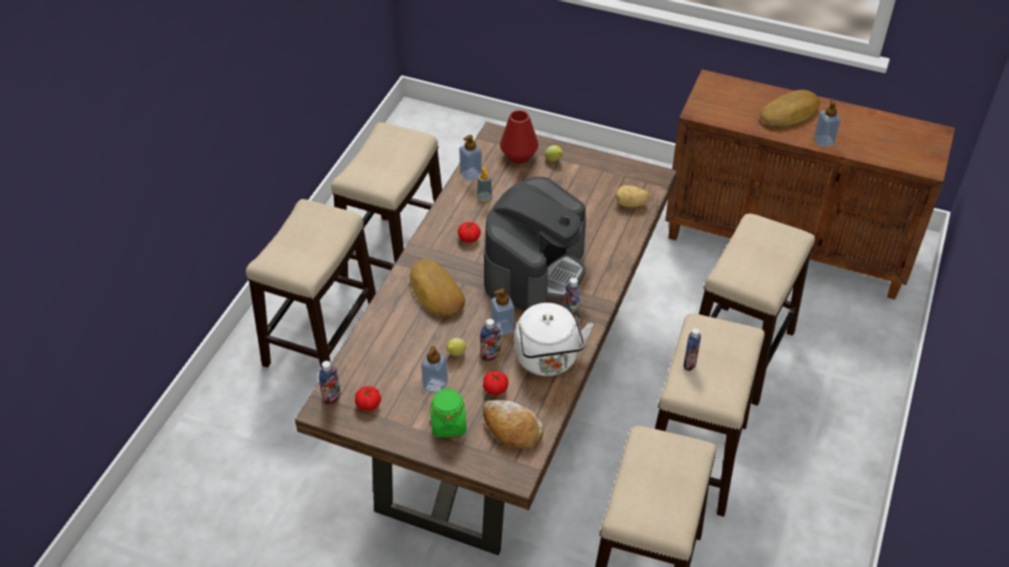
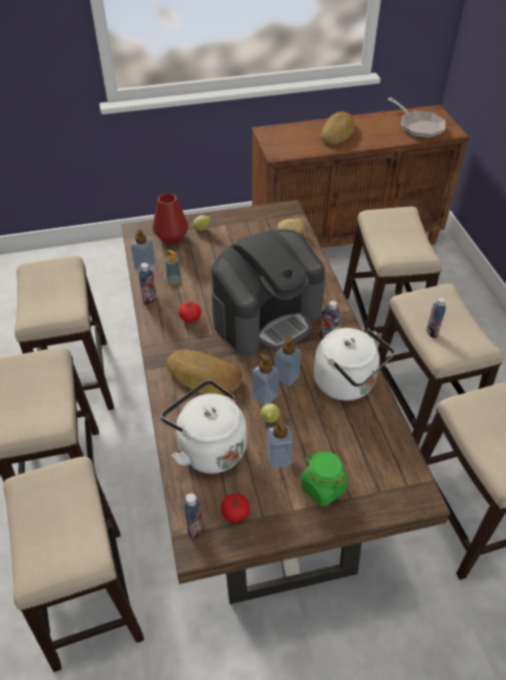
camera: 35 degrees left, 0 degrees up
bottle [480,319,501,361] -> bottle moved to [139,263,156,305]
tomato [483,371,508,395] -> none
bread [483,400,543,448] -> none
coffee machine [484,177,586,311] -> coffee machine turned 60 degrees clockwise [211,229,325,356]
soap dispenser [814,98,841,147] -> soap dispenser moved to [252,353,279,405]
none -> stool [3,457,144,672]
none -> white kettle [161,380,247,474]
none -> frying pan [388,97,446,138]

